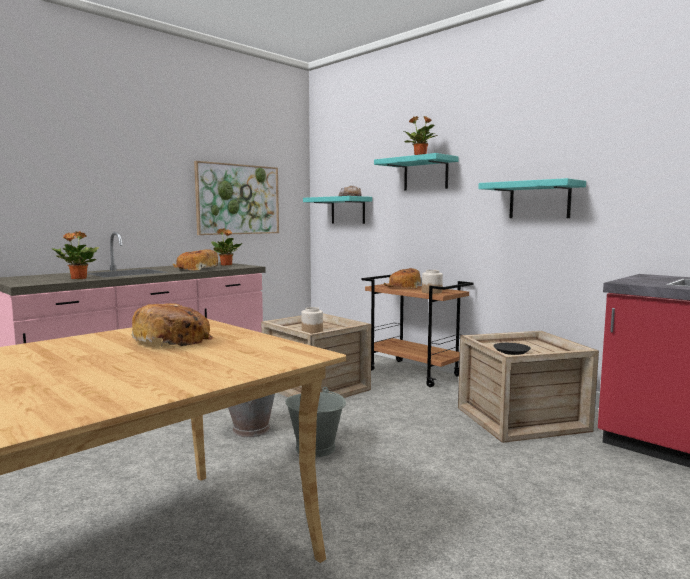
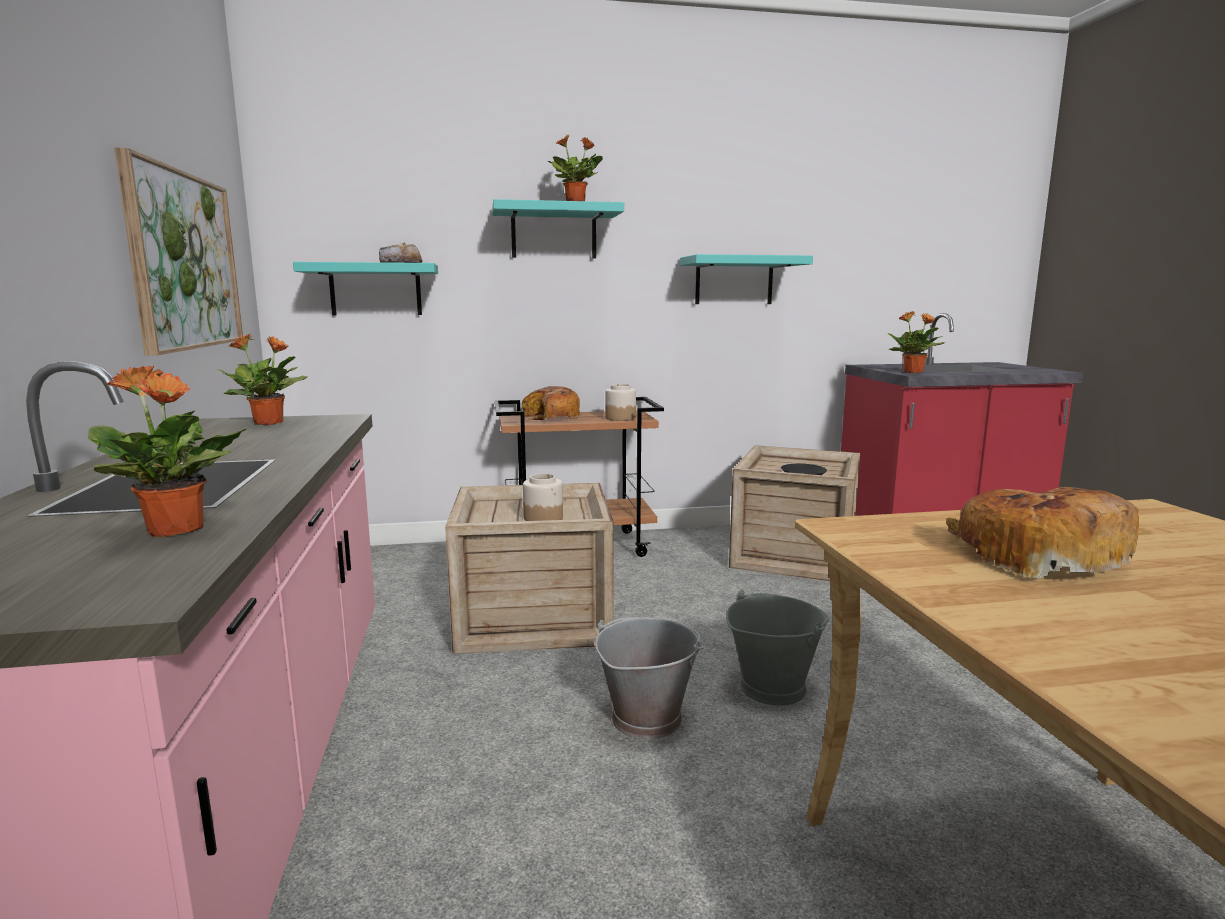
camera: 55 degrees left, 5 degrees up
bread [173,250,218,270] -> none
none -> potted plant [888,311,945,373]

